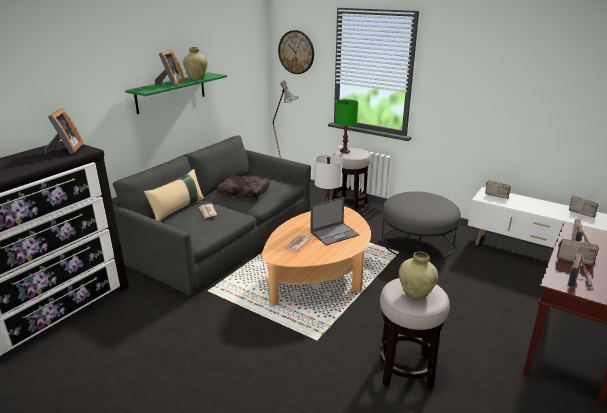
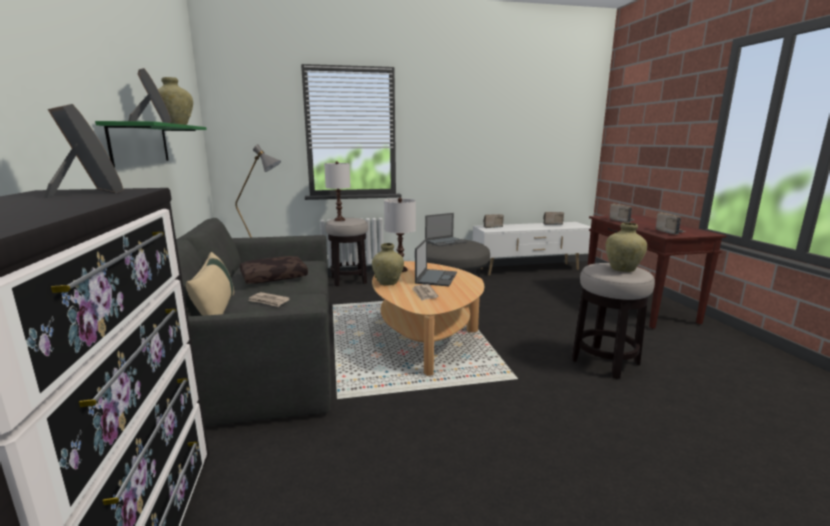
camera: 45 degrees left, 10 degrees down
wall clock [278,30,314,74] -> none
green table lamp [335,99,358,153] -> white table lamp [324,161,351,221]
radio [557,239,599,265] -> none
none -> beige vase [372,243,404,286]
none -> laptop [425,213,467,247]

